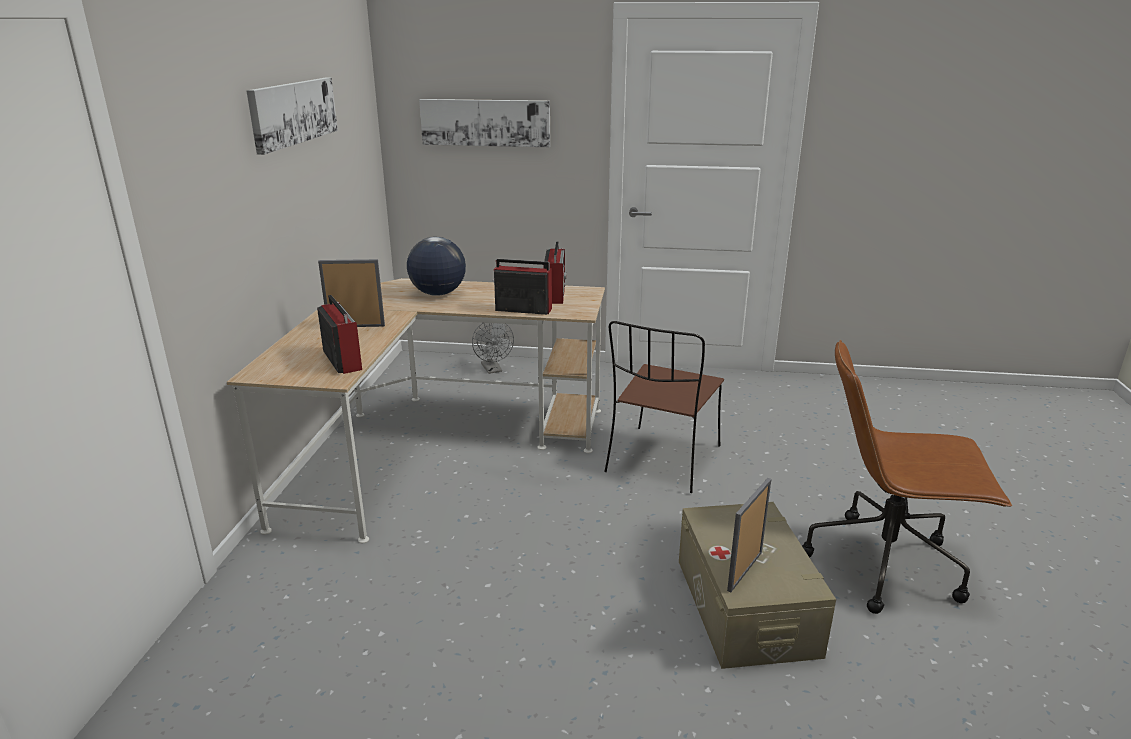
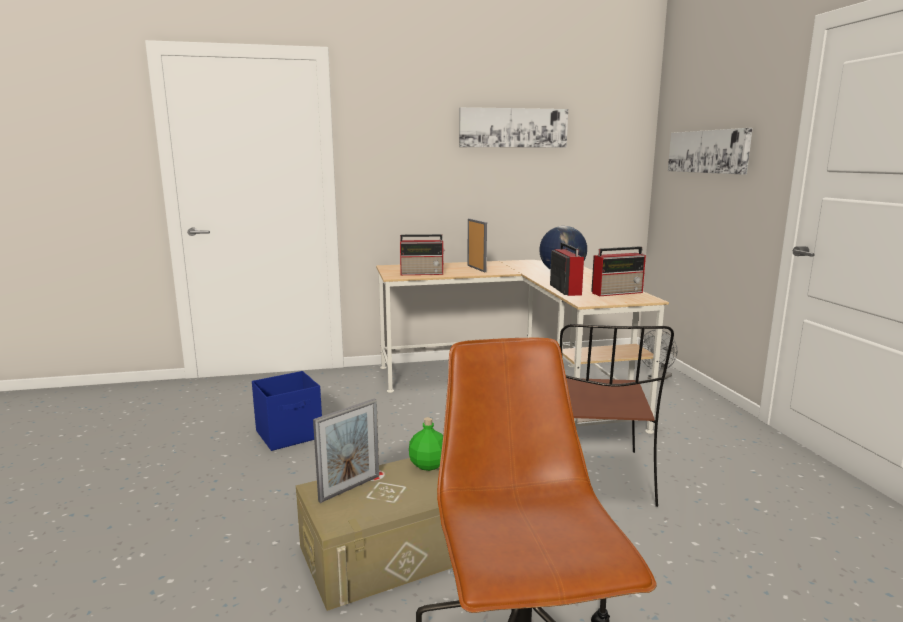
camera: 70 degrees right, 10 degrees down
radio [317,295,362,374] -> radio turned 45 degrees clockwise [400,234,445,275]
brown chair [604,321,724,493] -> brown chair turned 90 degrees counterclockwise [560,324,674,507]
picture frame [727,478,771,592] -> picture frame turned 120 degrees clockwise [313,398,379,503]
none -> blue storage box [252,371,322,451]
none -> green bottle [409,417,443,471]

